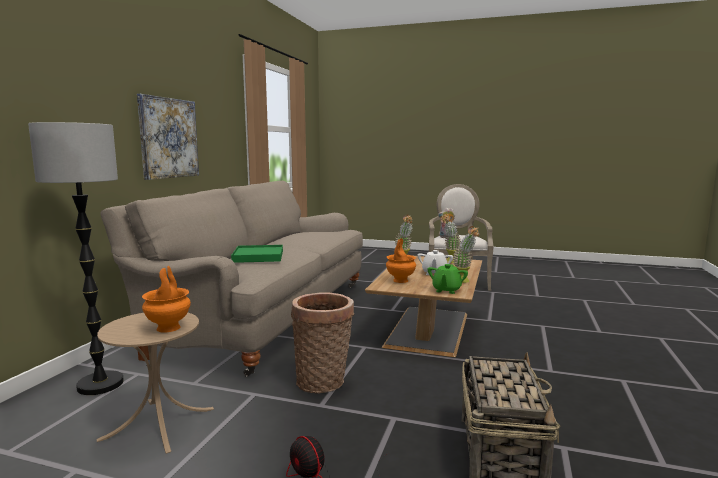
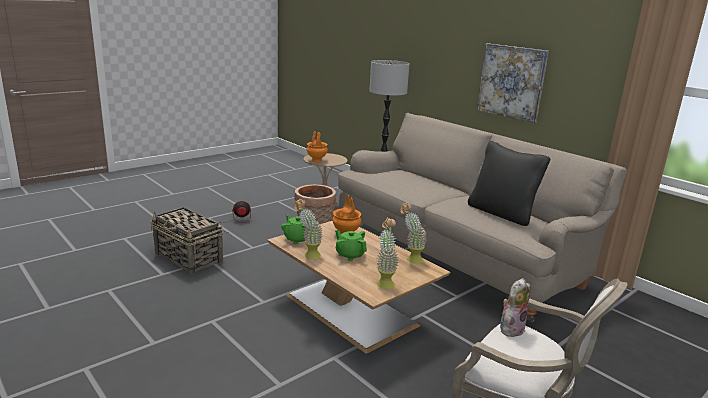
camera: 120 degrees right, 10 degrees up
green tray [231,245,283,263] -> none
white teapot [417,250,453,275] -> green teapot [335,230,367,261]
none -> black pillow [468,141,550,226]

